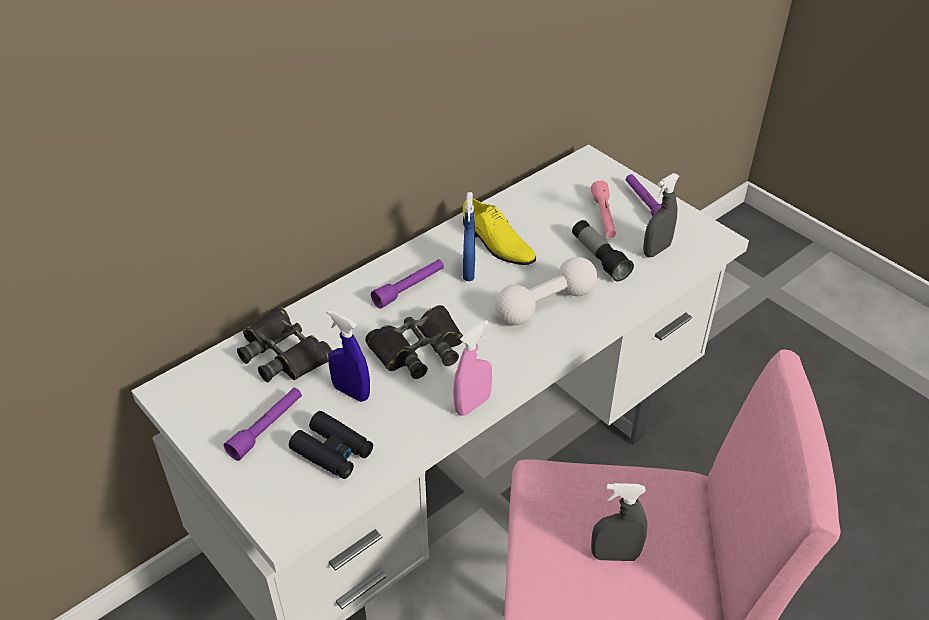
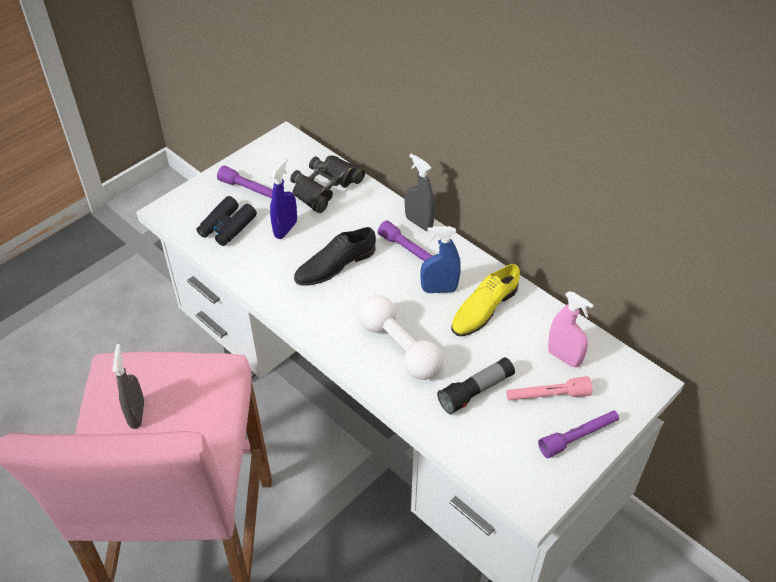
camera: 85 degrees right, 5 degrees up
black binoculars [365,305,463,379] -> black shoe [294,227,376,286]
pink spray bottle [453,320,492,416] -> pink spray bottle moved to [548,291,594,367]
grey spray bottle [643,173,679,257] -> grey spray bottle moved to [405,154,435,231]

